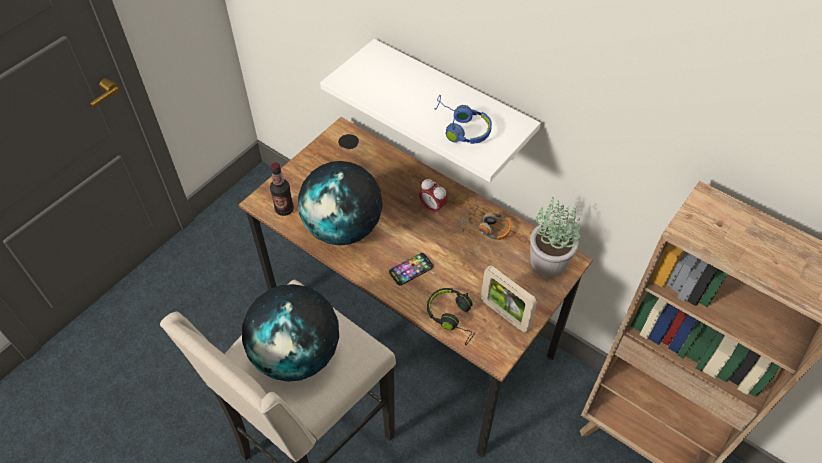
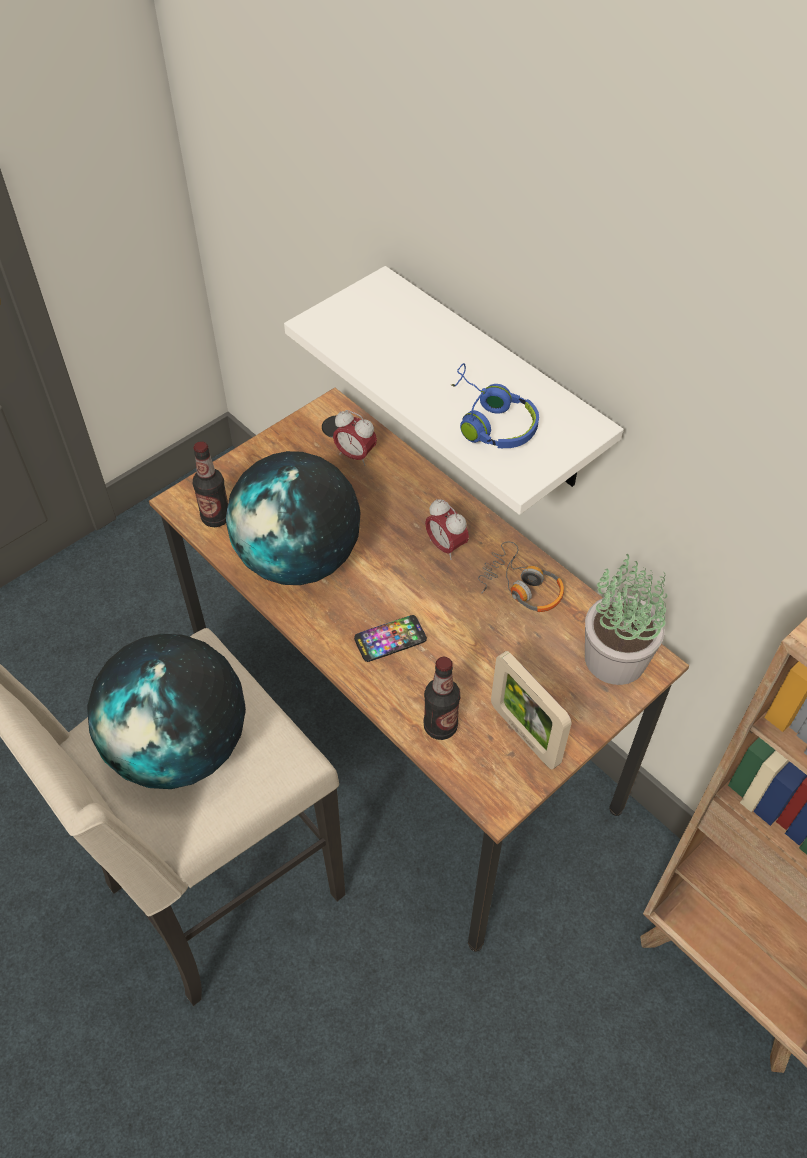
camera: 10 degrees right, 0 degrees up
black headphones [427,288,475,345] -> bottle [423,657,461,740]
none -> alarm clock [333,410,377,466]

